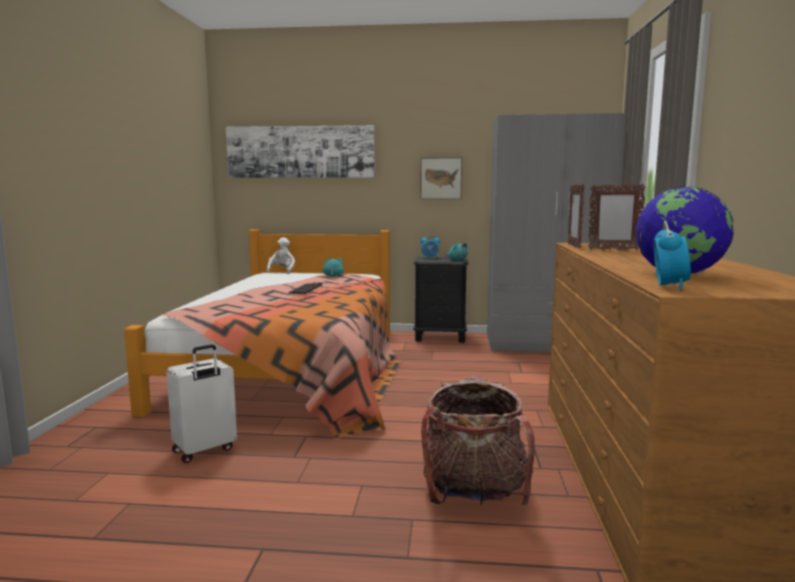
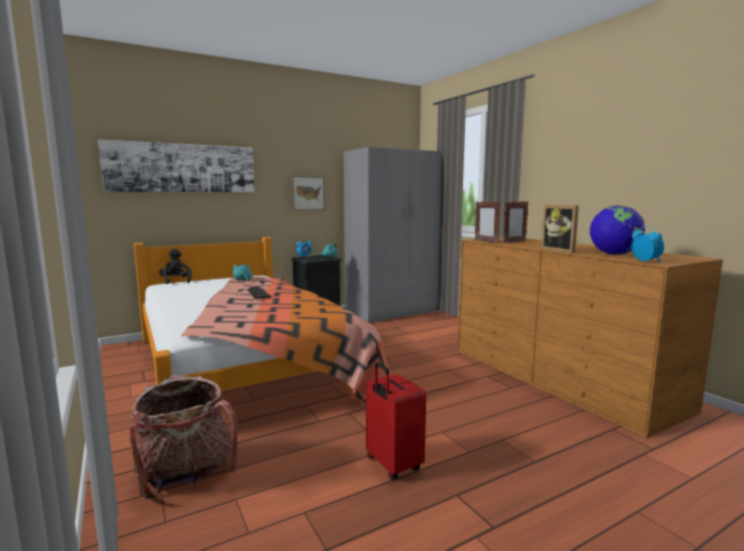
camera: 35 degrees left, 0 degrees up
white suitcase [166,344,237,463] -> none
white plush toy [266,237,295,274] -> black plush toy [159,249,192,284]
backpack [421,376,535,506] -> backpack moved to [130,375,237,499]
none -> red suitcase [366,362,426,479]
none -> picture frame [541,205,579,253]

